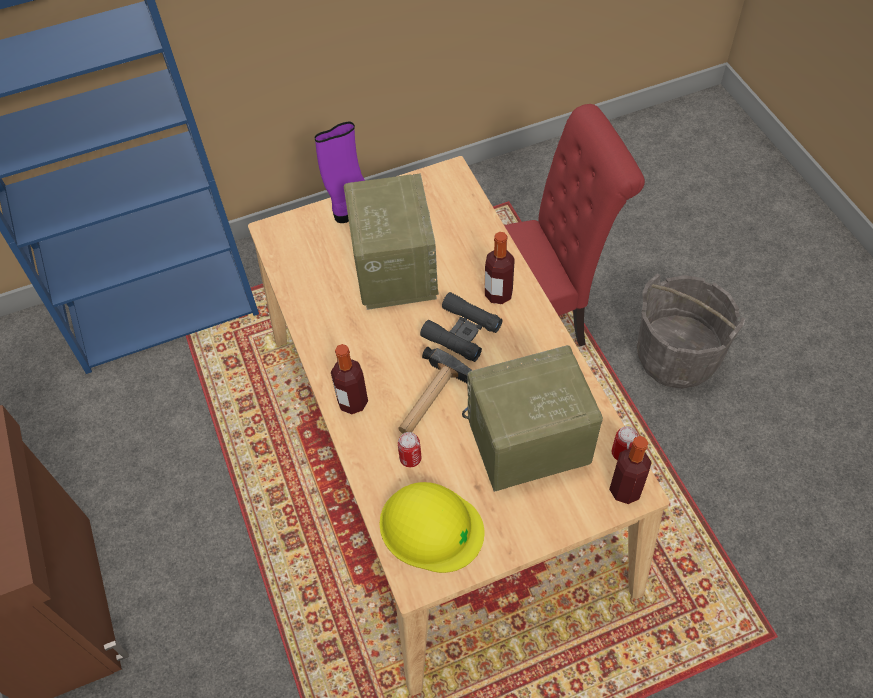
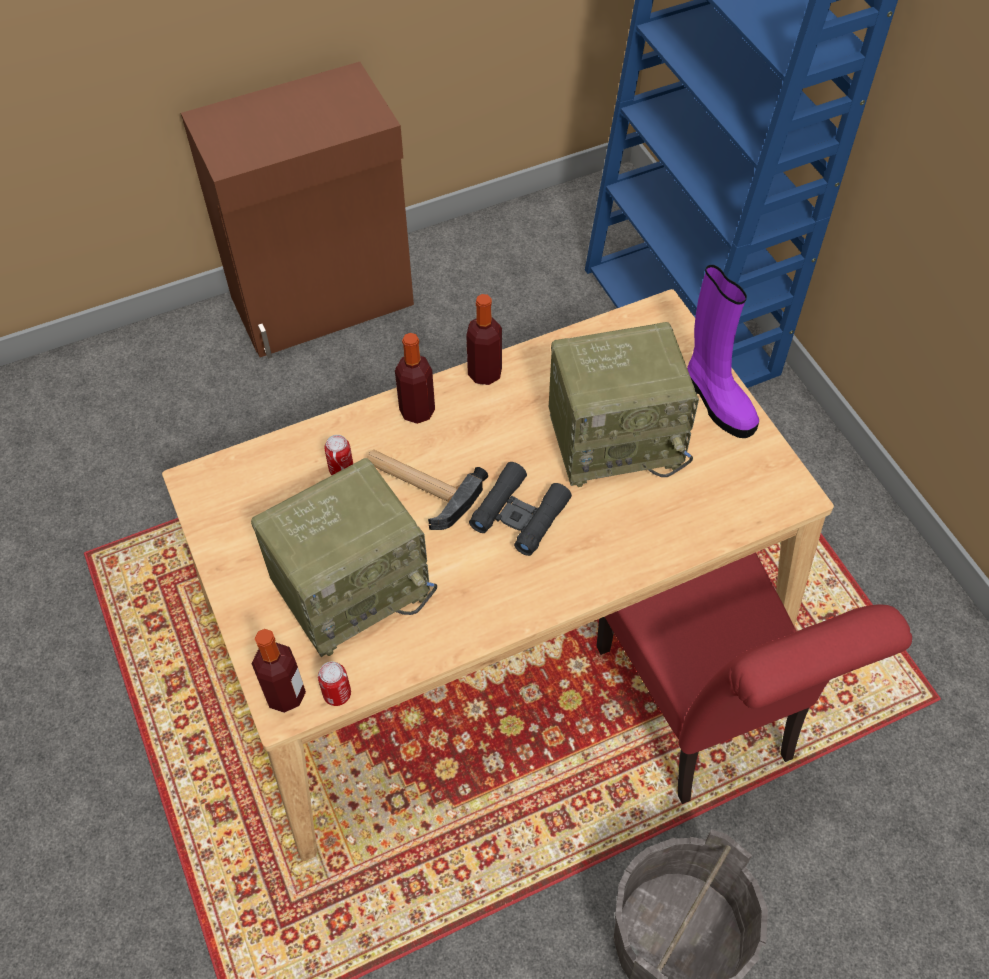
camera: 85 degrees right, 0 degrees up
yellow hard hat [379,482,484,573] -> none
radio [462,345,603,492] -> radio turned 75 degrees clockwise [251,458,437,657]
bottle [485,232,515,304] -> bottle moved to [466,294,502,385]

